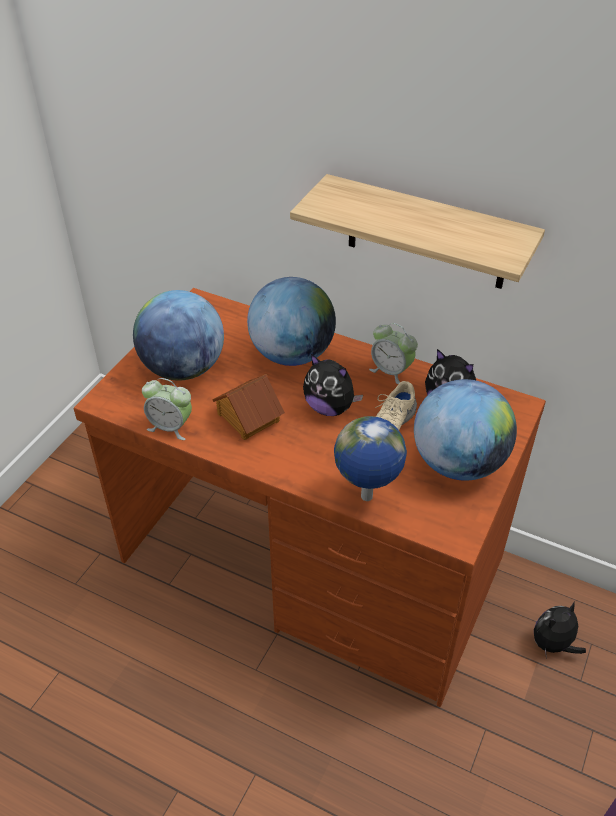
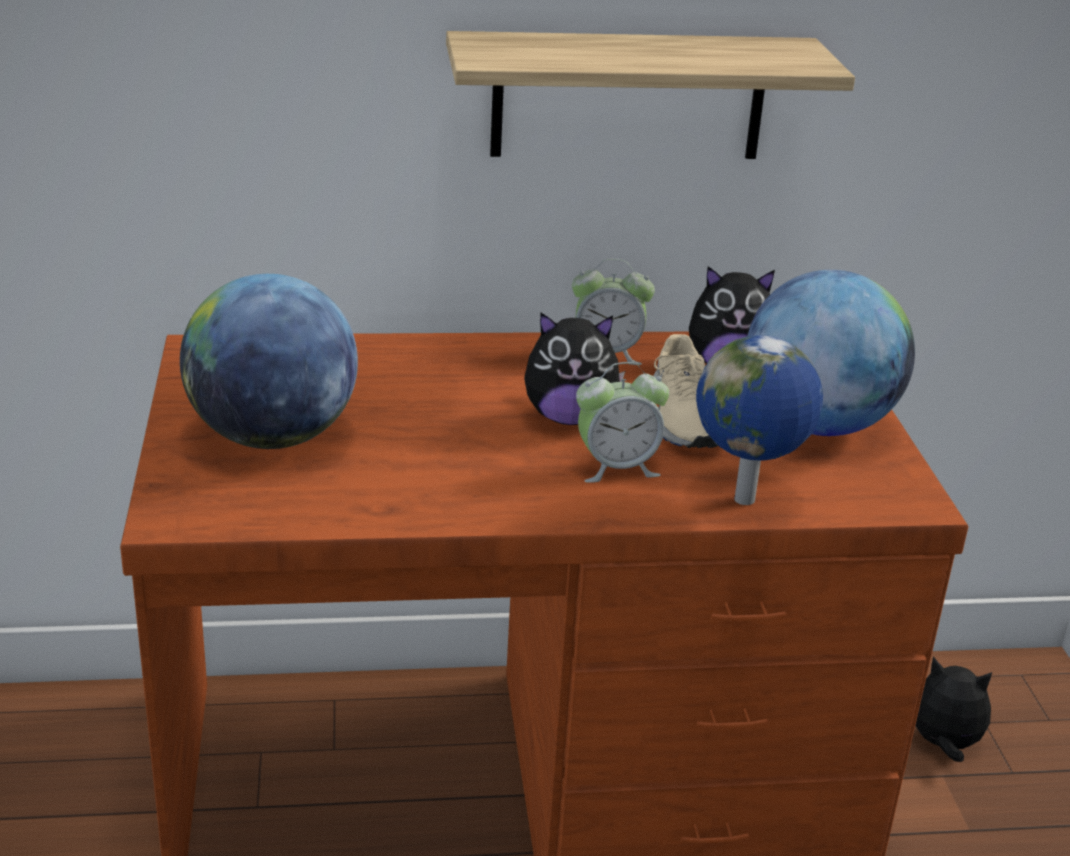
camera: 35 degrees left, 15 degrees down
alarm clock [142,378,192,440] -> alarm clock moved to [576,362,669,483]
toy house [212,374,285,440] -> none
globe [247,277,336,366] -> none
plush toy [534,602,586,657] -> plush toy turned 90 degrees clockwise [915,656,992,762]

